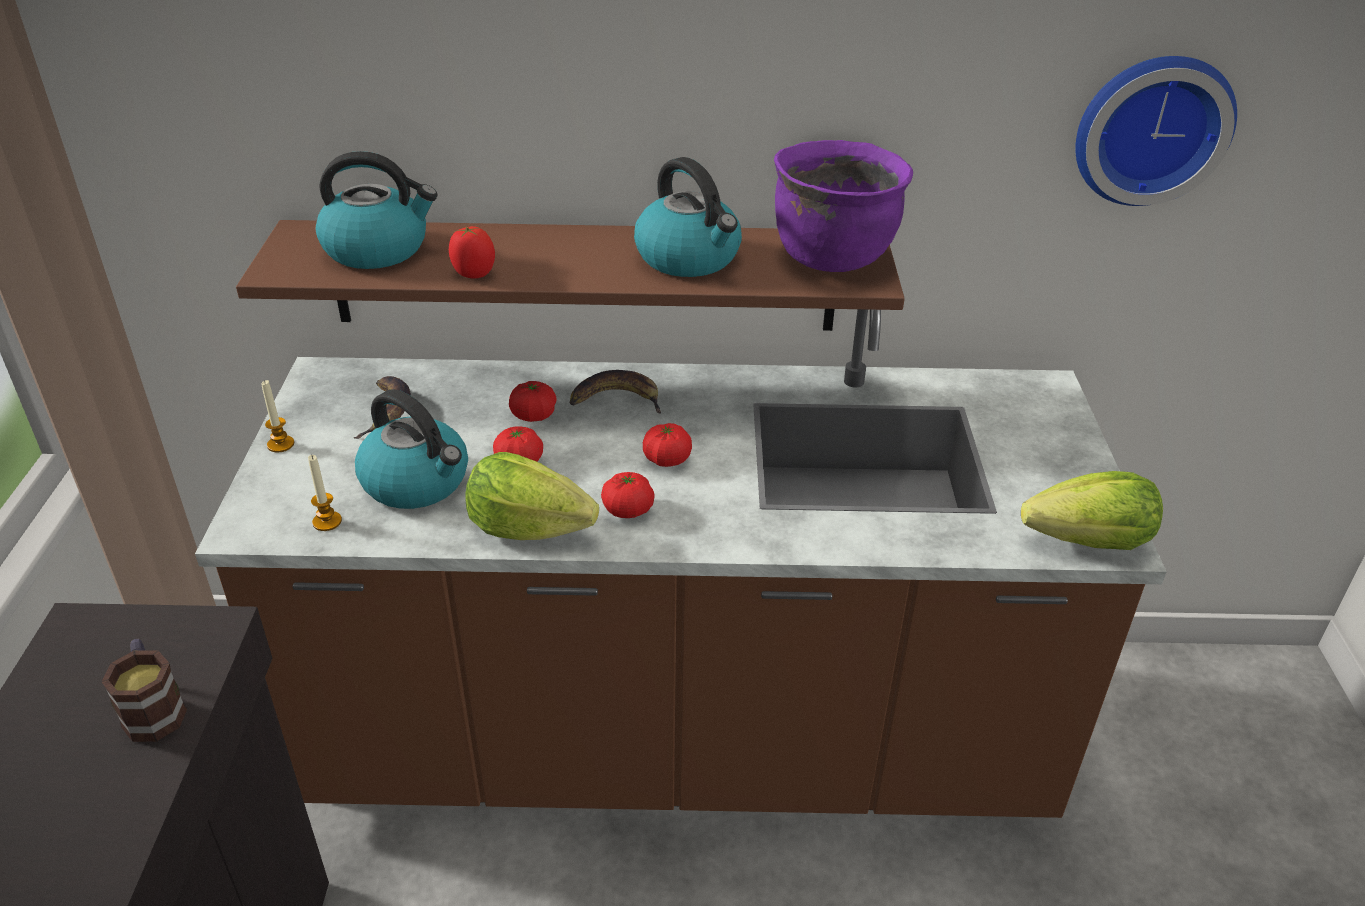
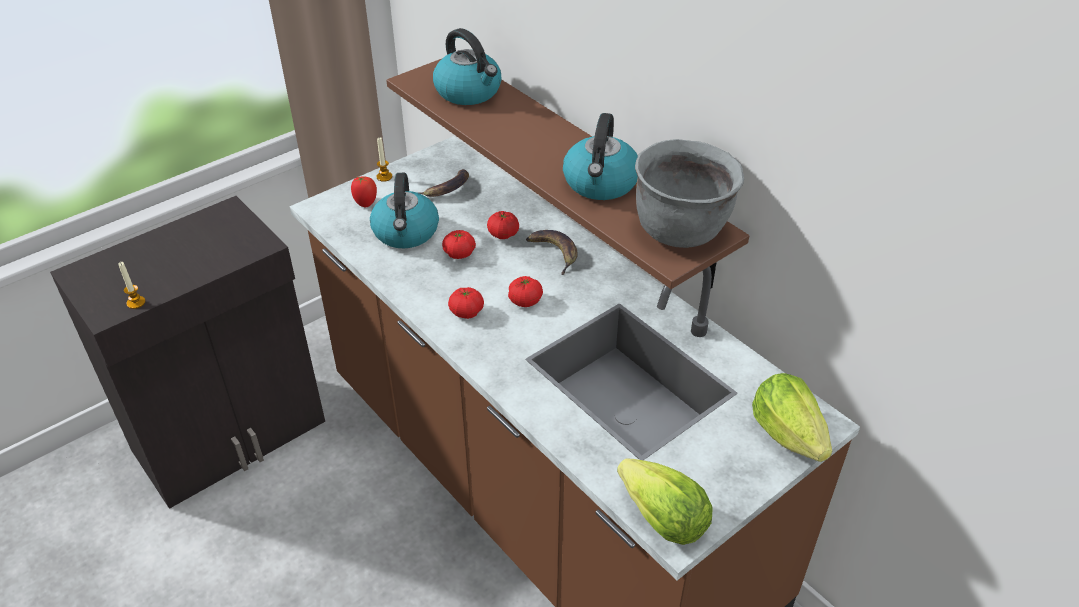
camera: 50 degrees right, 5 degrees up
mug [101,639,187,742] -> none
candle [308,455,342,531] -> candle moved to [118,262,146,309]
tomato [449,226,495,279] -> tomato moved to [351,176,377,207]
lettuce [465,452,599,540] -> lettuce moved to [752,373,832,462]
purple cooking pot [774,140,913,272] -> grey cooking pot [635,139,744,248]
wall clock [1075,56,1237,206] -> none

